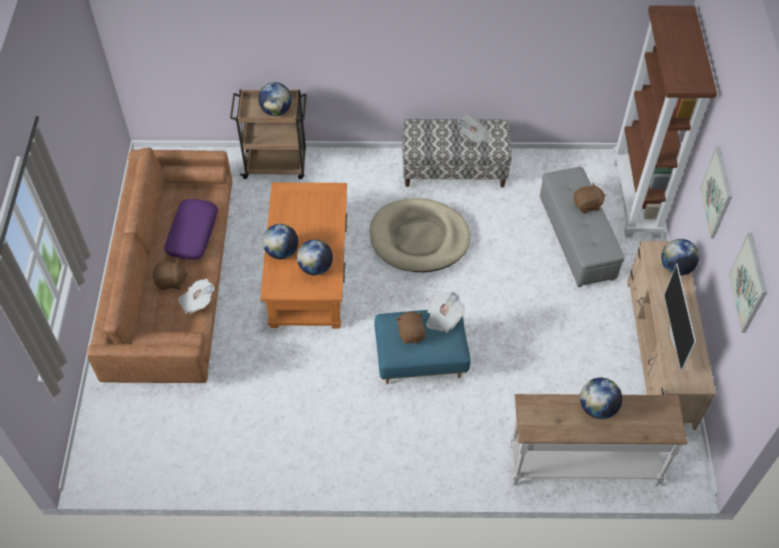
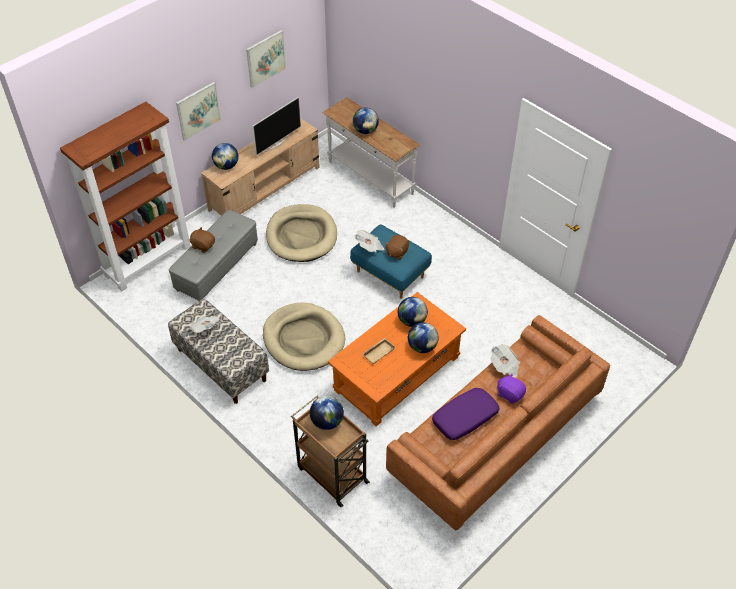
camera: 135 degrees left, 5 degrees down
brown plush toy [153,259,188,290] -> purple plush toy [497,373,526,404]
none -> beige dog bed [266,204,337,262]
none -> beige tray [363,338,395,364]

